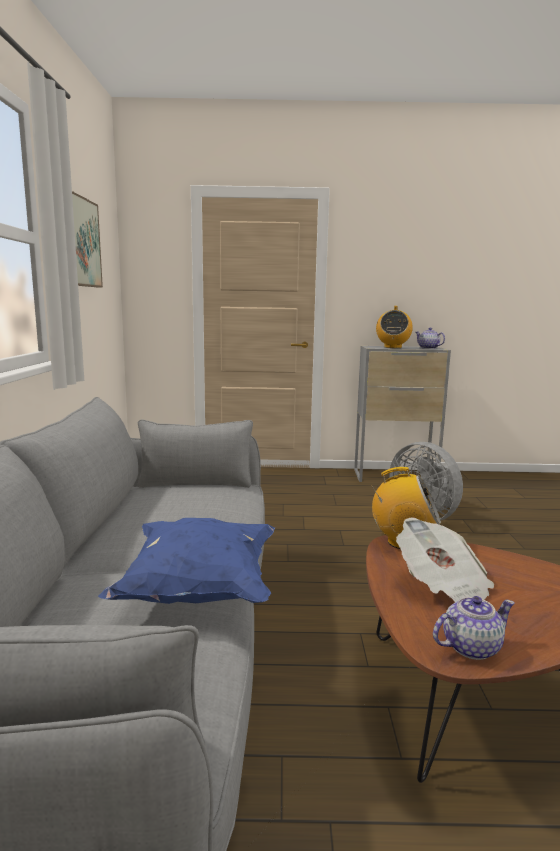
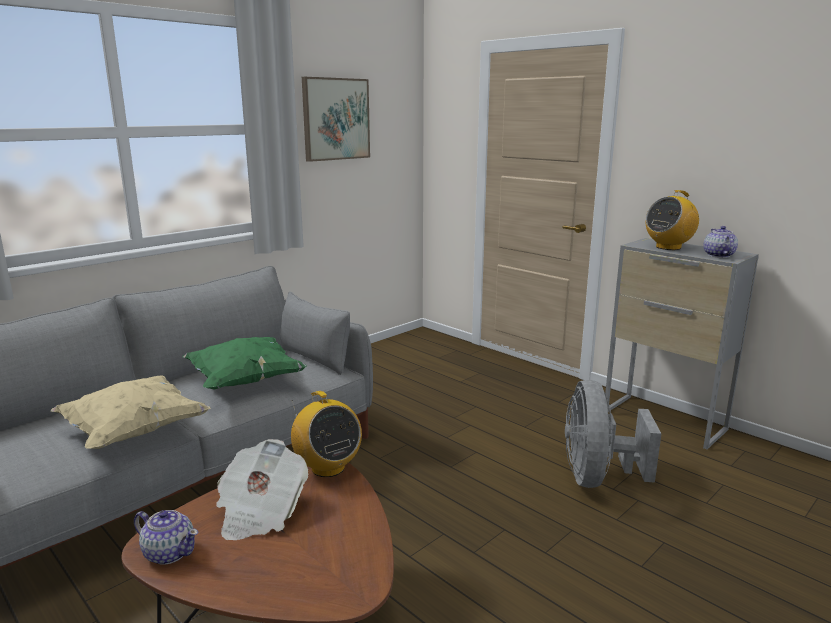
camera: 45 degrees right, 5 degrees up
blue pillow [98,518,275,604] -> beige pillow [51,375,210,449]
none -> green pillow [183,337,307,390]

